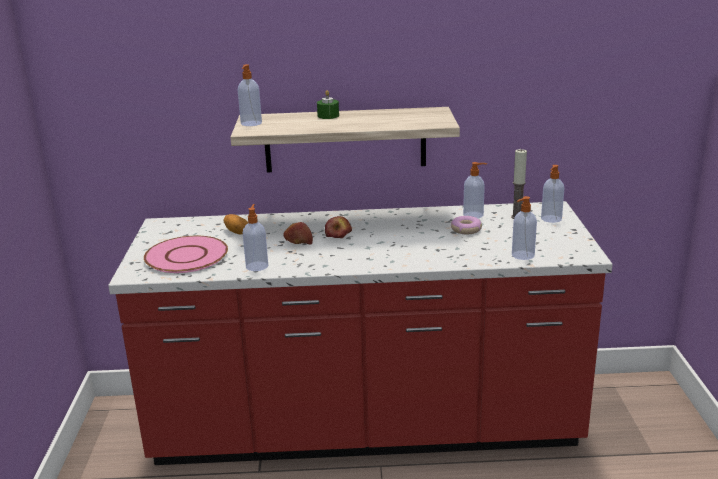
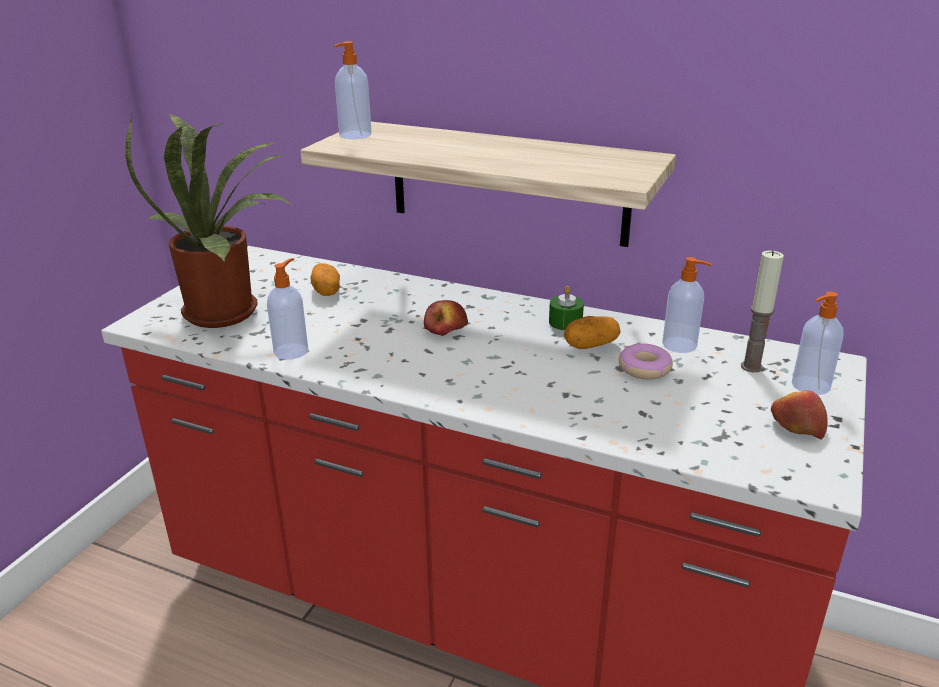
camera: 25 degrees right, 5 degrees up
pink plate [144,236,228,273] -> potted plant [126,114,290,328]
apple [283,222,313,245] -> apple moved to [771,390,828,440]
green candle [317,90,339,119] -> green candle moved to [549,286,584,330]
soap dispenser [512,196,537,260] -> none
none -> potato [564,316,620,349]

